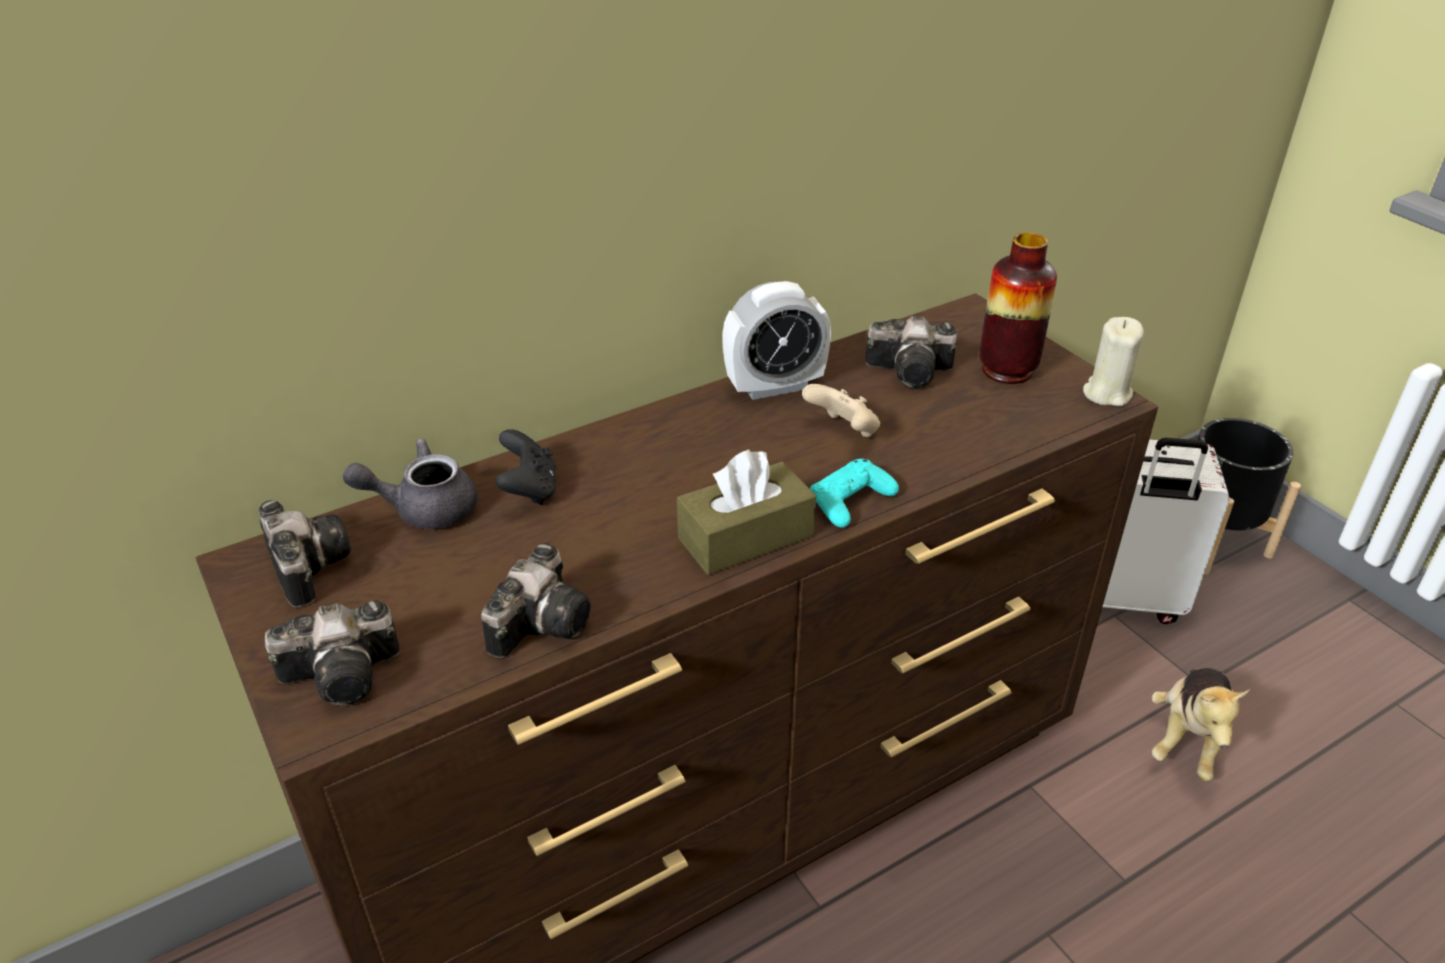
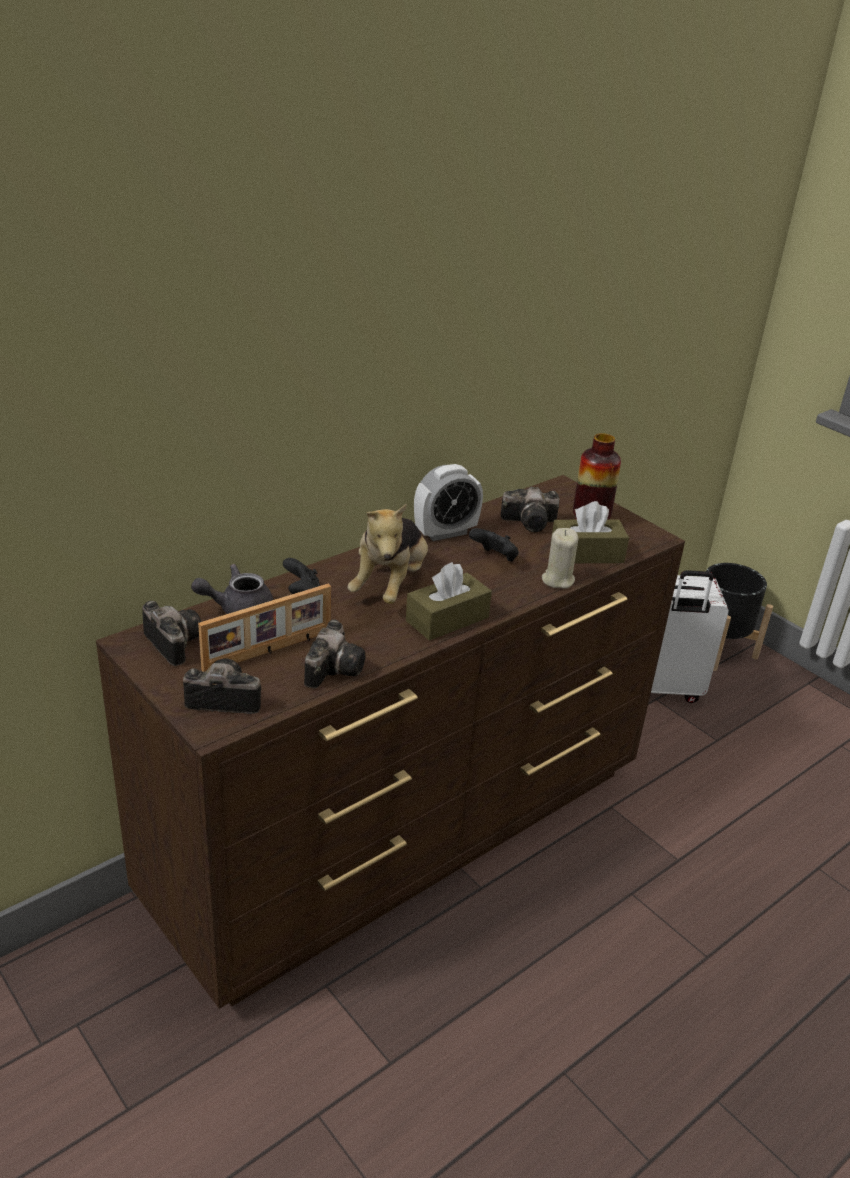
camera: 10 degrees left, 5 degrees down
camera [265,600,400,706] -> camera turned 150 degrees counterclockwise [183,659,261,714]
beige game controller [802,384,880,437] -> black game controller [469,528,519,561]
turquoise game controller [810,459,899,528] -> none
beige candle [1083,317,1144,406] -> beige candle moved to [542,528,578,589]
plush toy [1152,668,1250,781] -> plush toy moved to [347,504,428,604]
none -> picture frame [198,584,331,672]
none -> brown tissue box [550,501,629,563]

